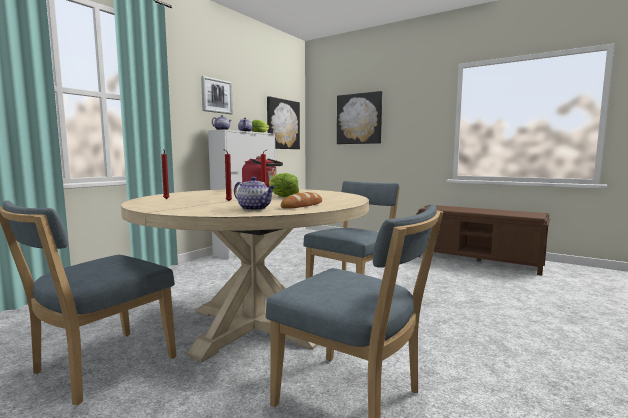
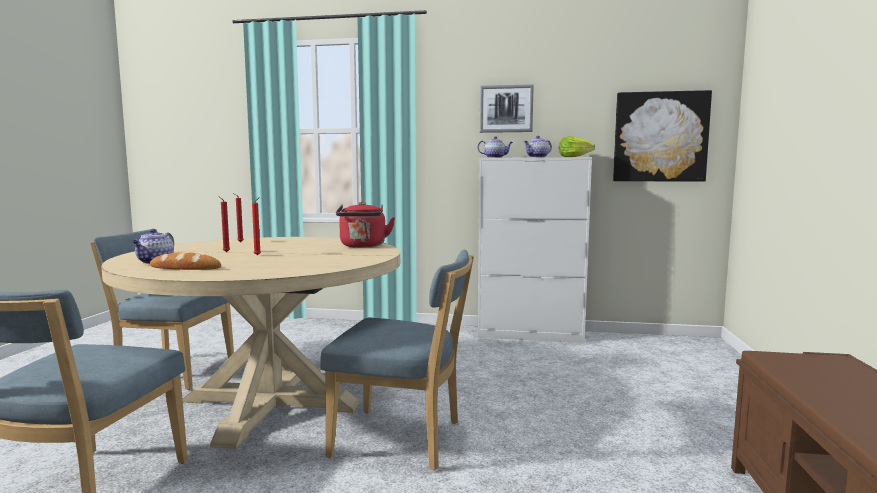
camera: 65 degrees right, 0 degrees up
lettuce [269,173,299,197] -> none
picture [337,91,382,144] -> none

